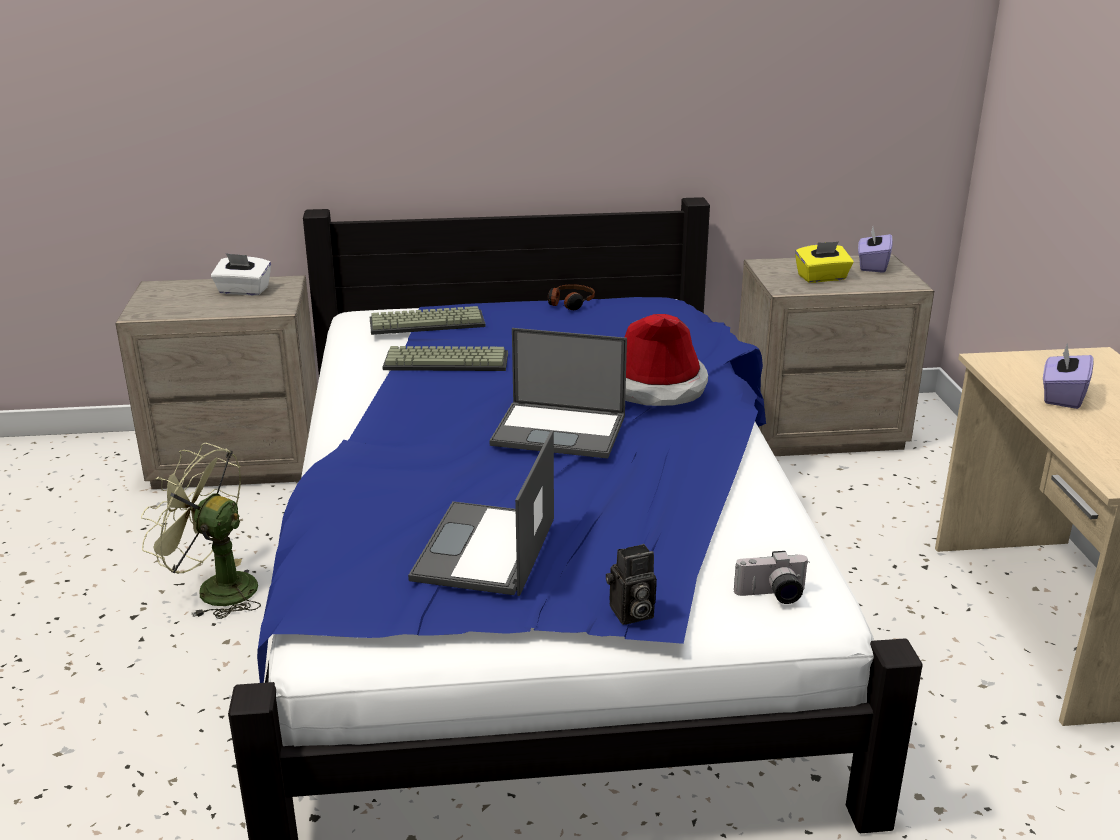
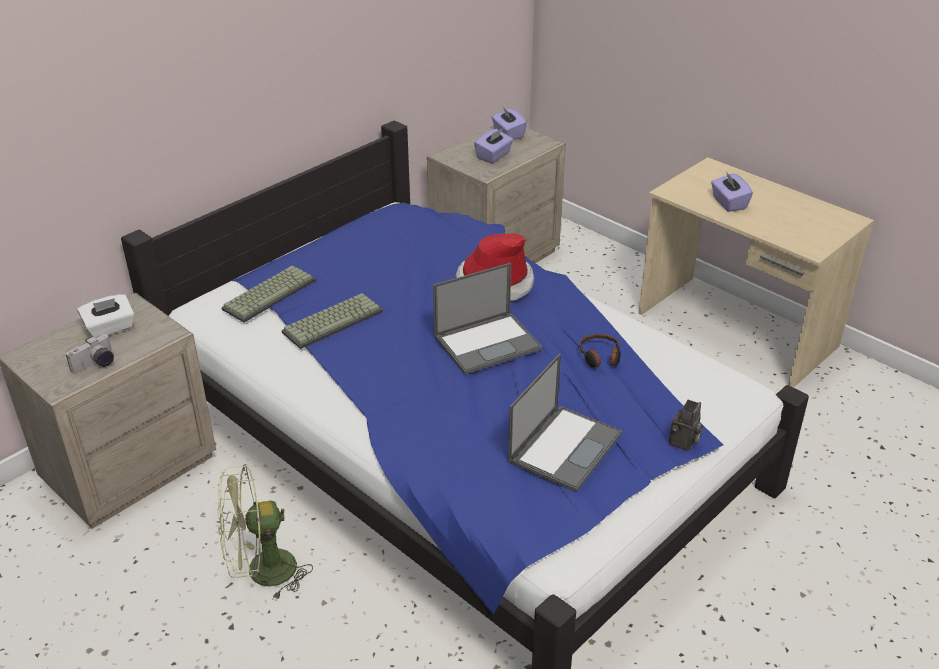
camera: 40 degrees left, 10 degrees up
laptop [408,430,554,596] -> laptop turned 120 degrees counterclockwise [508,353,622,492]
headphones [548,284,595,310] -> headphones moved to [580,334,621,367]
camera [734,551,809,604] -> camera moved to [66,334,114,374]
yellow tissue box [795,241,853,283] -> purple tissue box [474,129,513,163]

